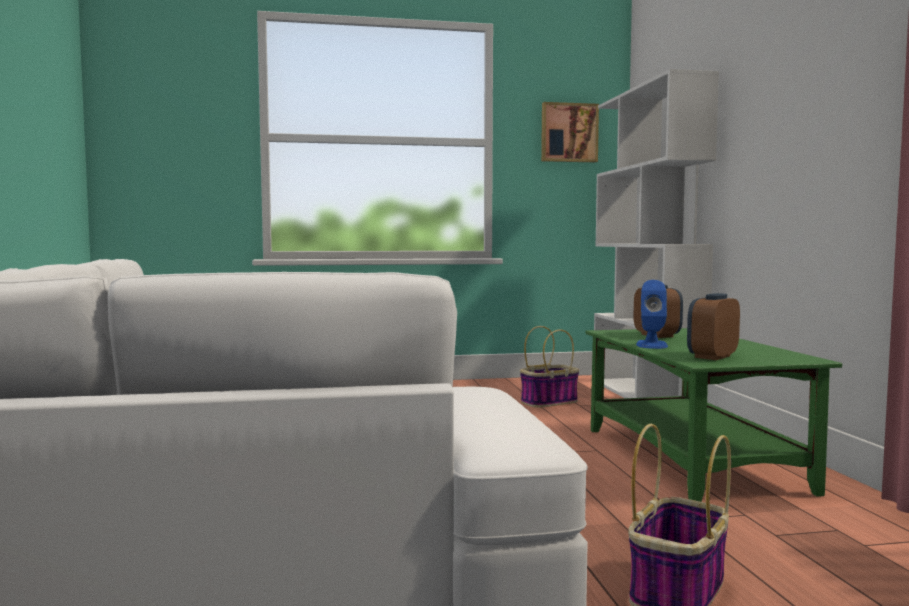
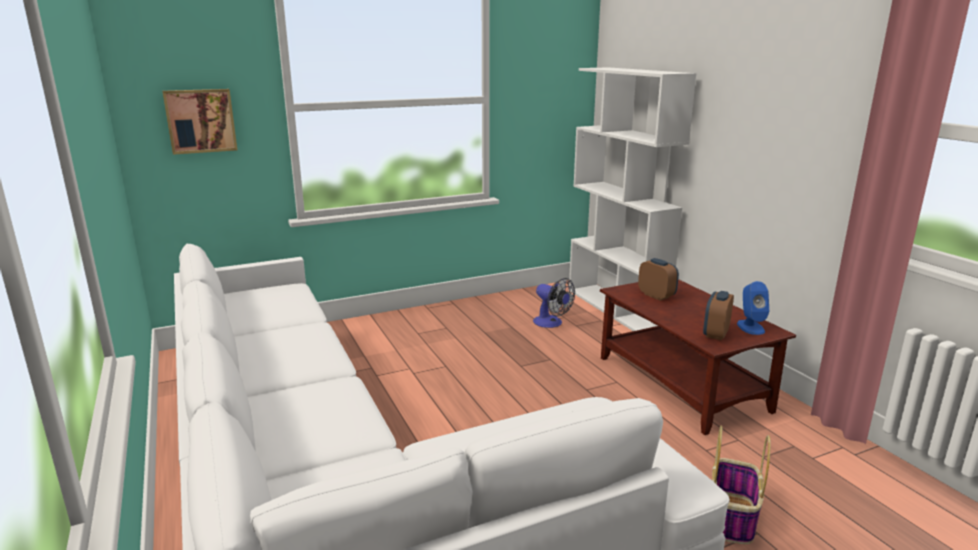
camera: 15 degrees left, 15 degrees up
basket [520,326,579,408] -> fan [533,278,575,328]
picture [541,102,599,162] -> picture moved to [162,89,237,155]
green coffee table [585,328,842,502] -> brown coffee table [600,279,796,435]
blue speaker [636,280,668,349] -> blue speaker moved to [737,281,769,335]

